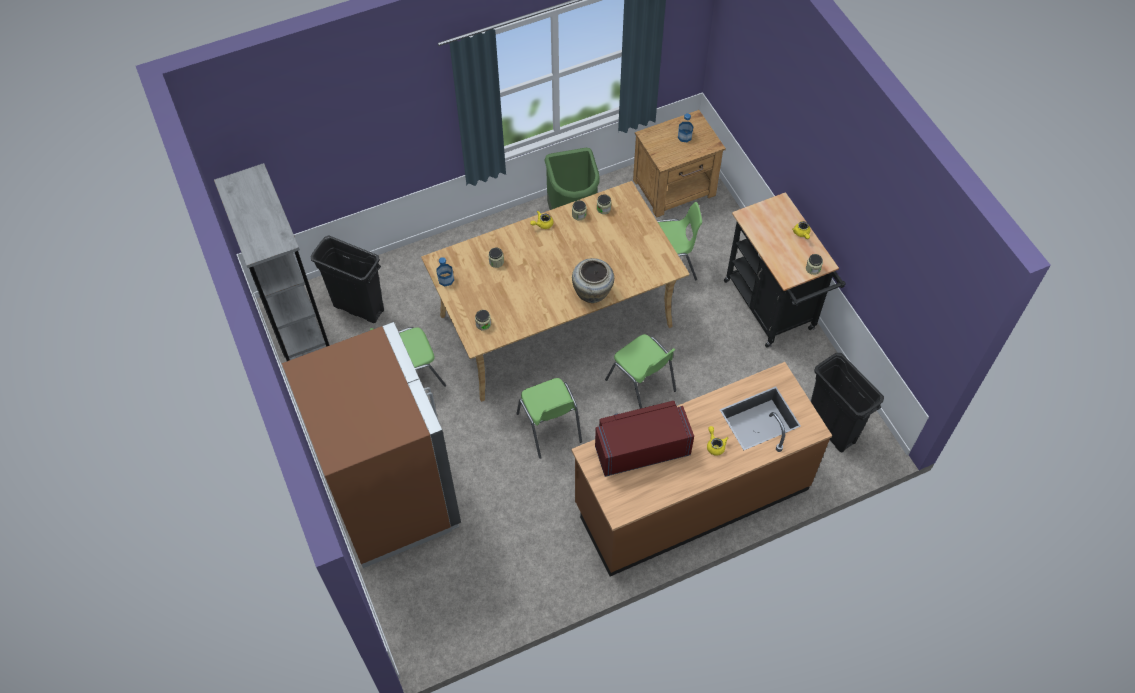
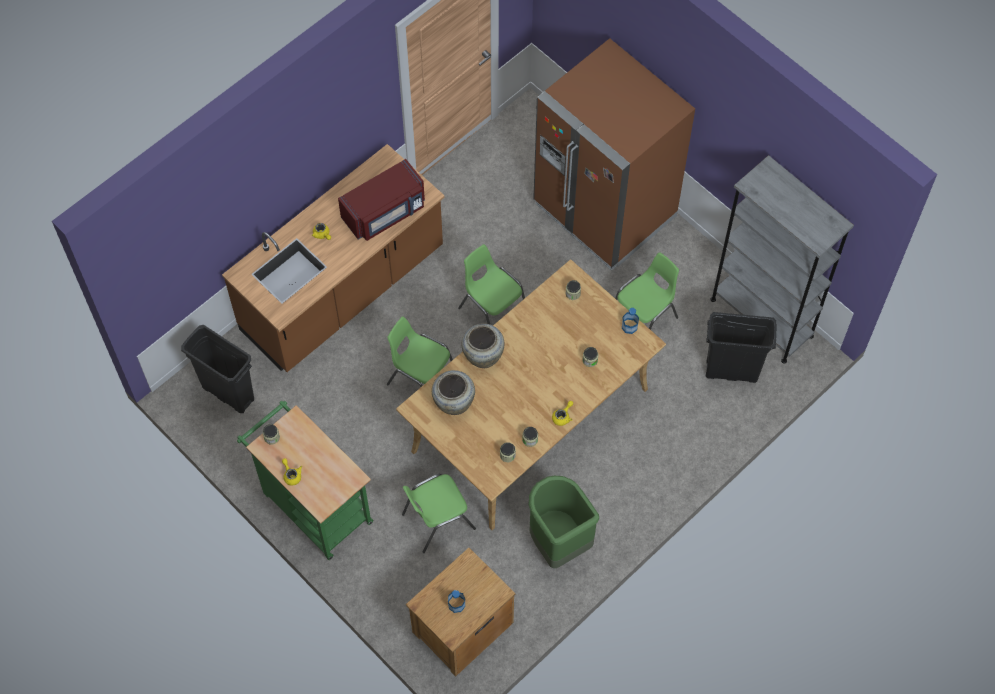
camera: 160 degrees right, 5 degrees up
black cart [724,192,846,348] -> green cart [237,400,373,560]
none -> beige vase [432,370,475,415]

